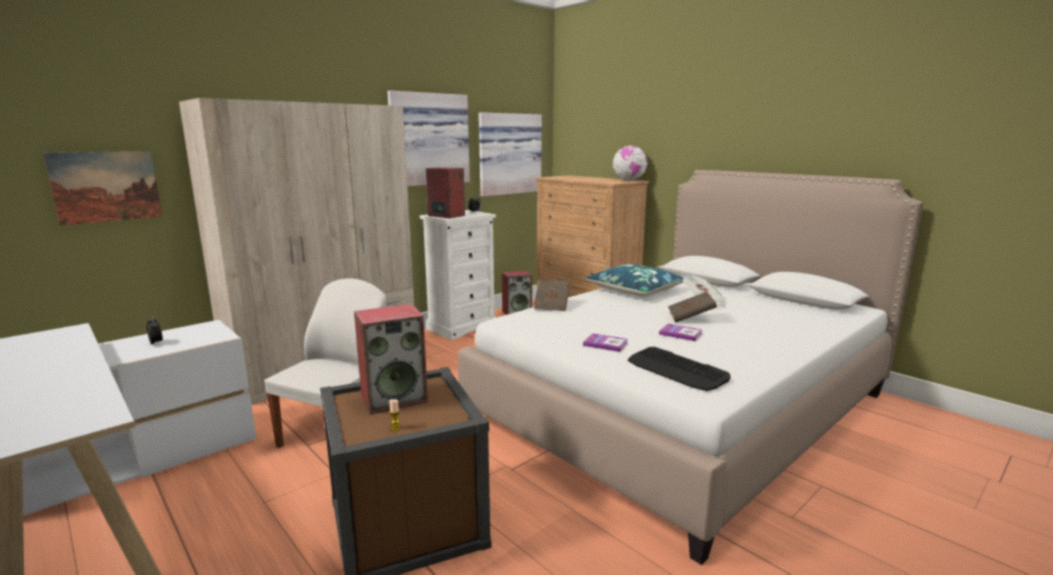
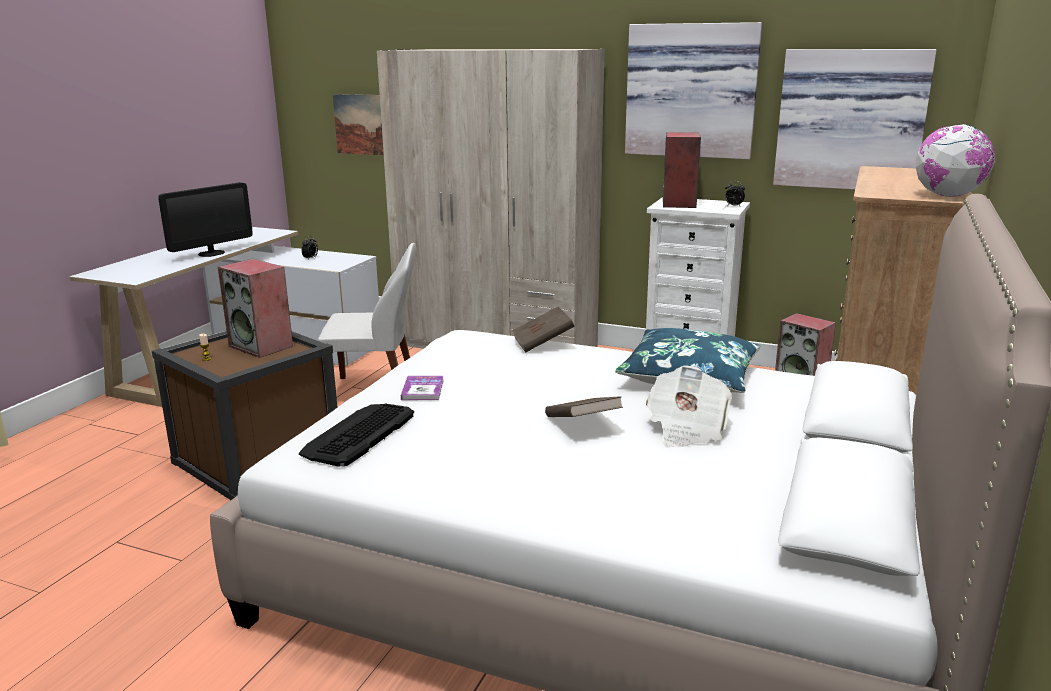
camera: 65 degrees right, 5 degrees up
book [659,324,702,341] -> none
none -> monitor [158,182,253,257]

